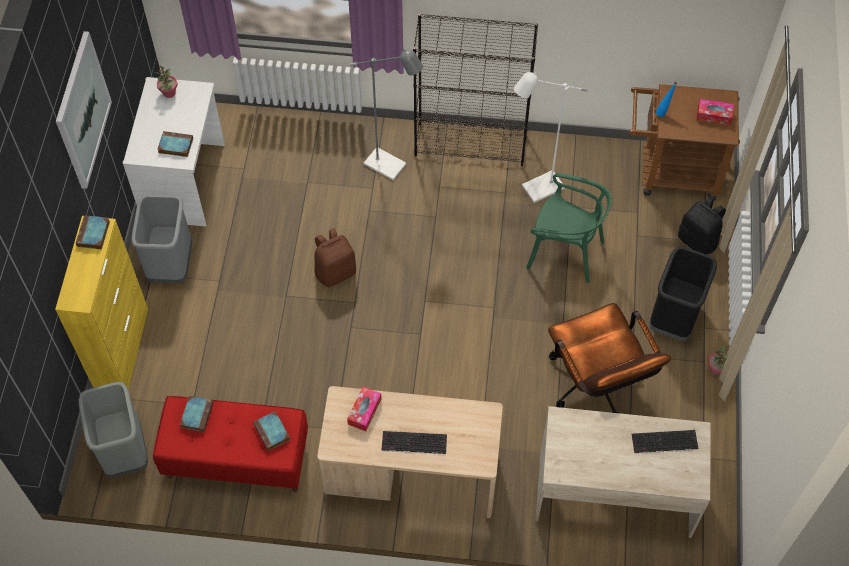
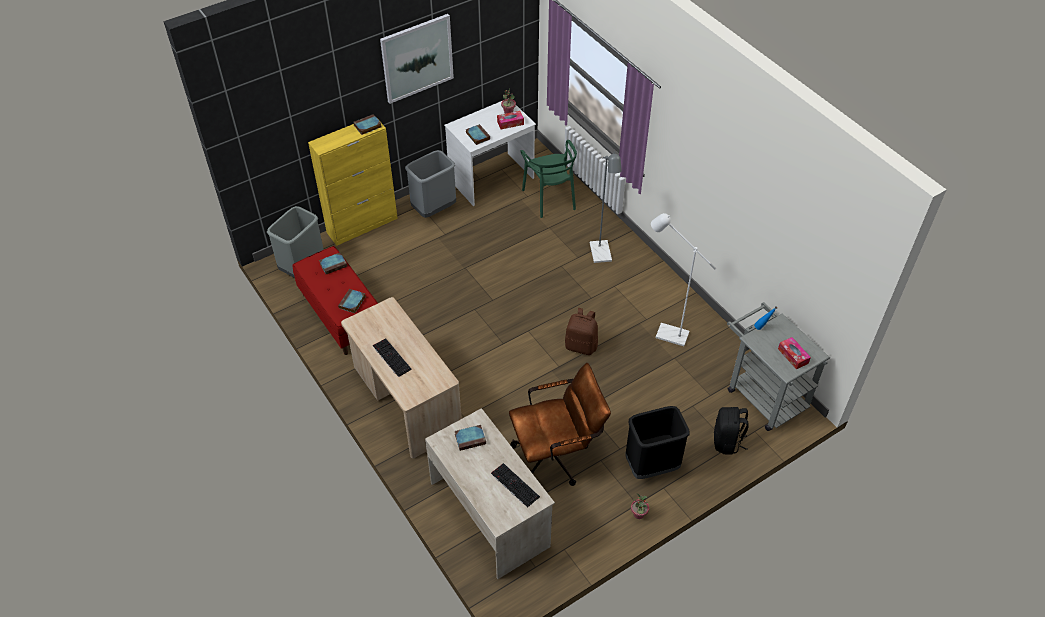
camera: 50 degrees right, 10 degrees down
brown backpack [314,228,356,287] -> brown backpack moved to [565,308,598,355]
tissue box [347,387,381,431] -> tissue box moved to [497,111,524,129]
black bookcase [413,13,538,166] -> none
green chair [526,173,612,283] -> green chair moved to [521,140,577,218]
brown office chair [548,303,671,413] -> brown office chair turned 135 degrees counterclockwise [509,363,611,486]
brown cart [629,84,740,201] -> grey cart [727,302,830,431]
none -> book [455,425,486,451]

